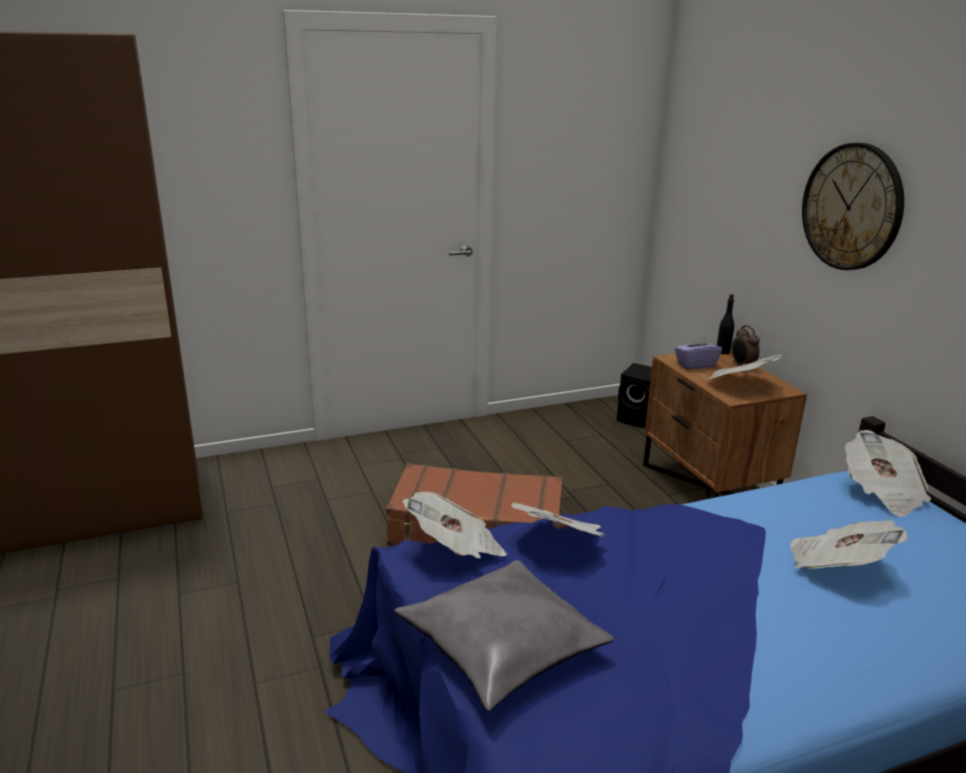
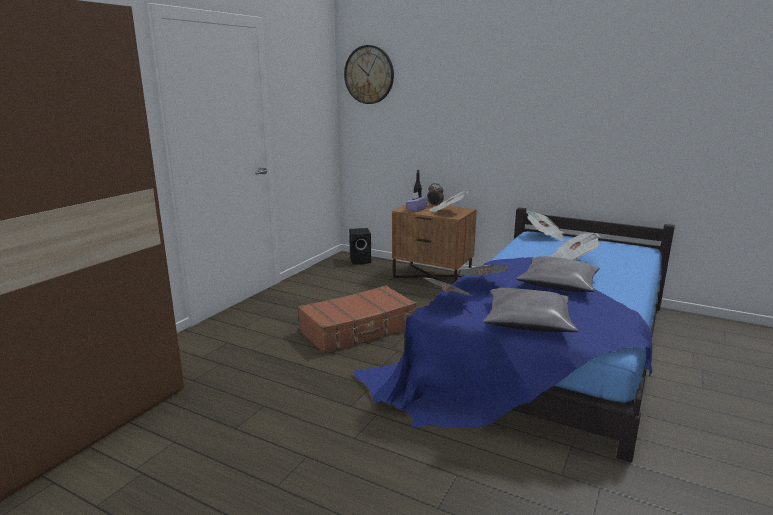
camera: 40 degrees left, 5 degrees down
wall clock [802,143,904,270] -> wall clock moved to [344,45,394,104]
none -> grey pillow [516,256,600,292]

